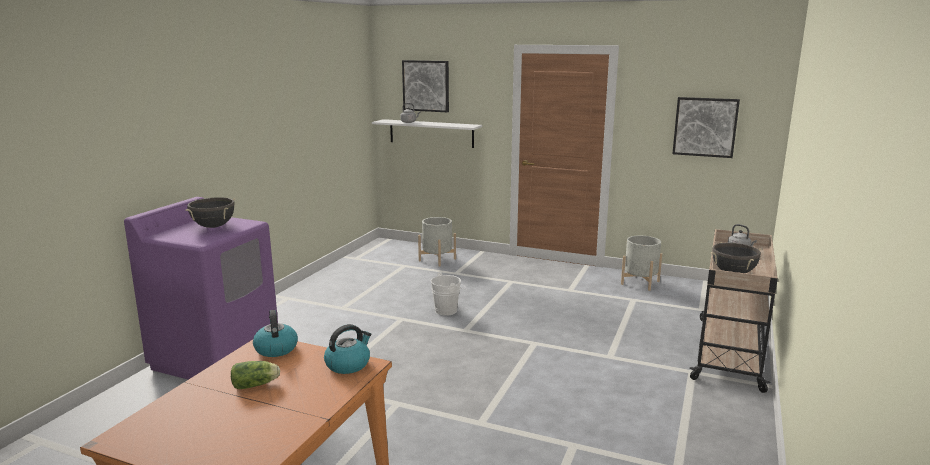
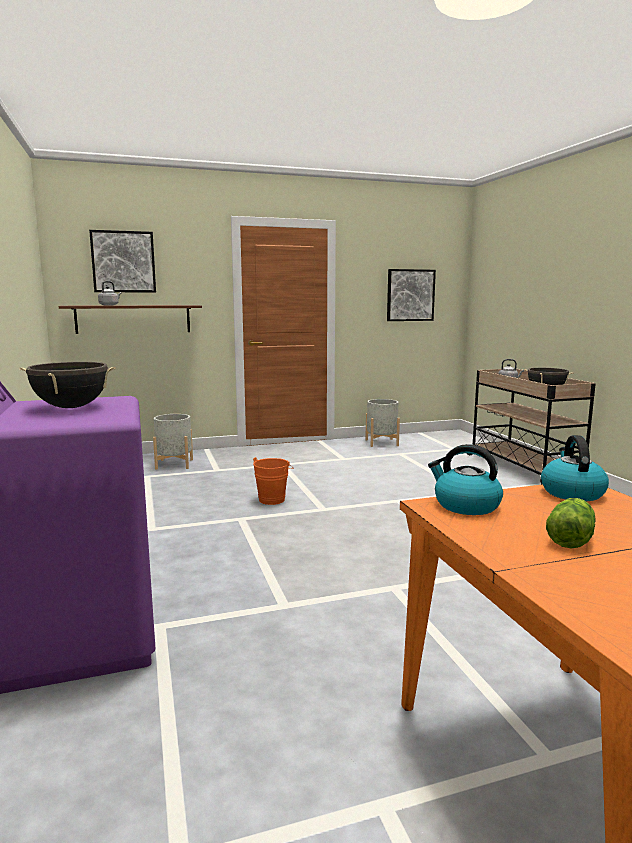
camera: 40 degrees left, 5 degrees down
white shelf [372,119,482,148] -> brown shelf [59,305,202,334]
white bucket [430,272,467,316] -> orange bucket [253,457,294,505]

